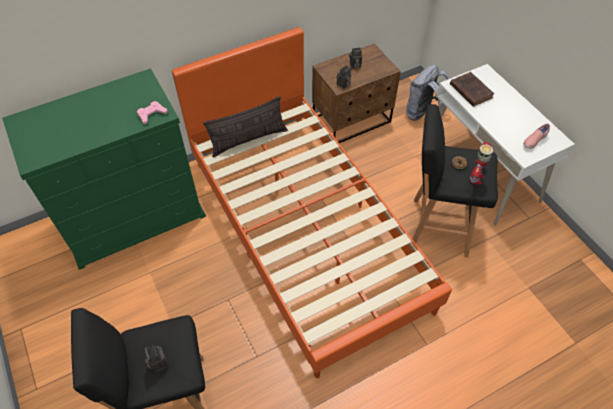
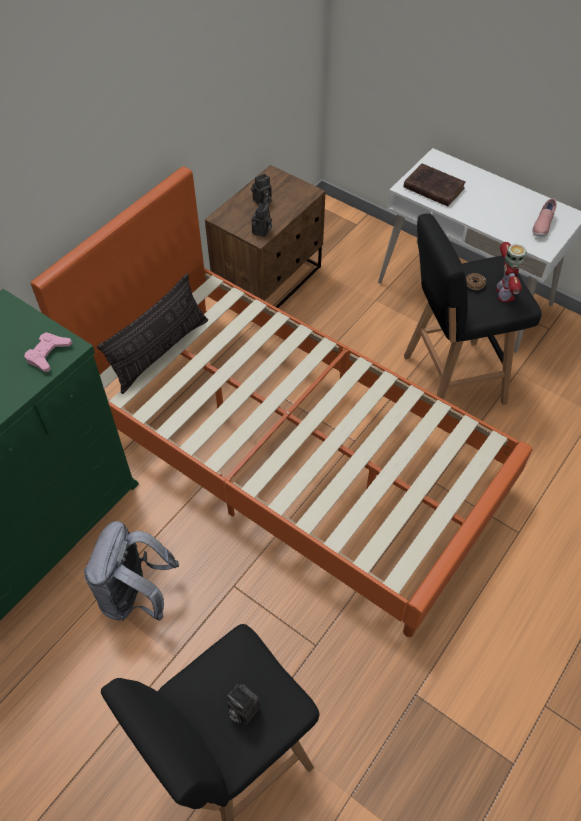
camera: 25 degrees left, 0 degrees up
grey backpack [406,65,450,121] -> grey backpack moved to [84,521,179,621]

